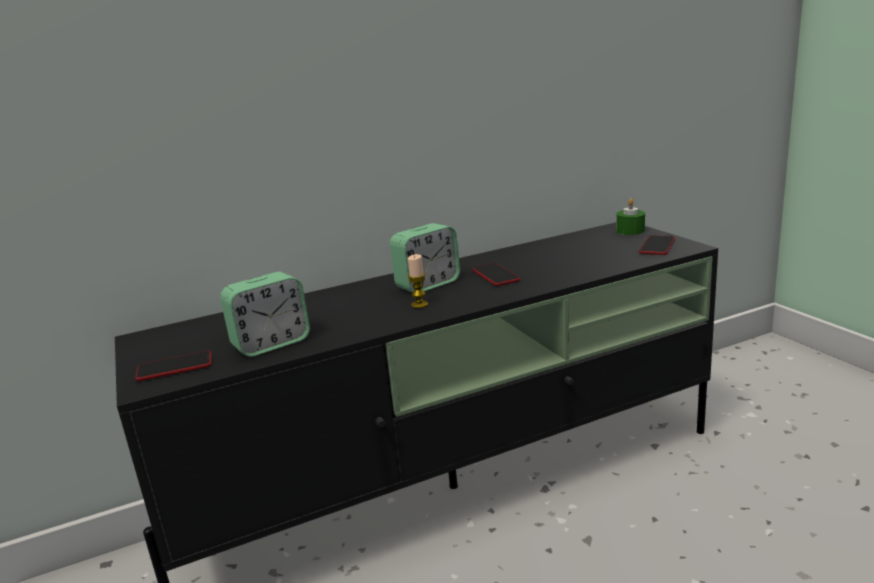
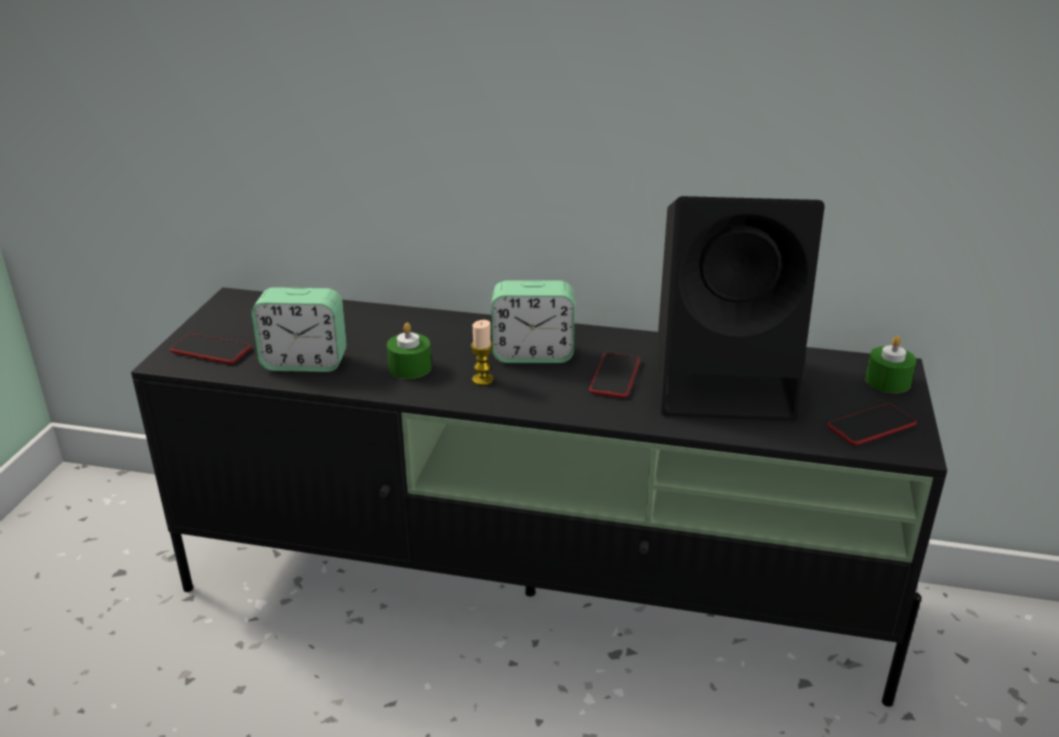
camera: 35 degrees right, 10 degrees up
none -> green candle [387,323,431,379]
none -> black speaker [657,196,825,421]

